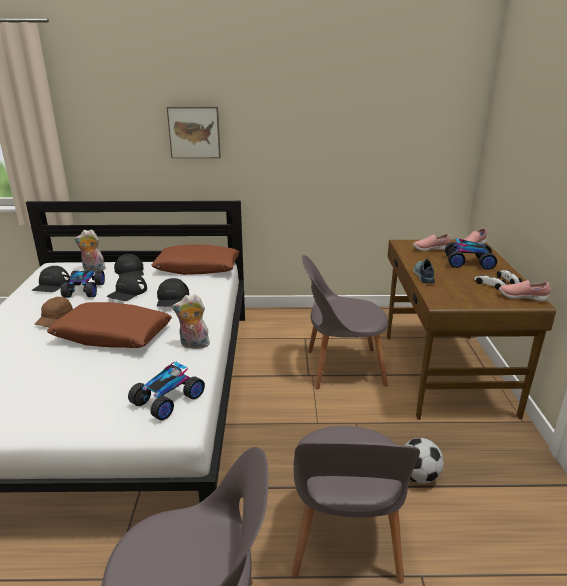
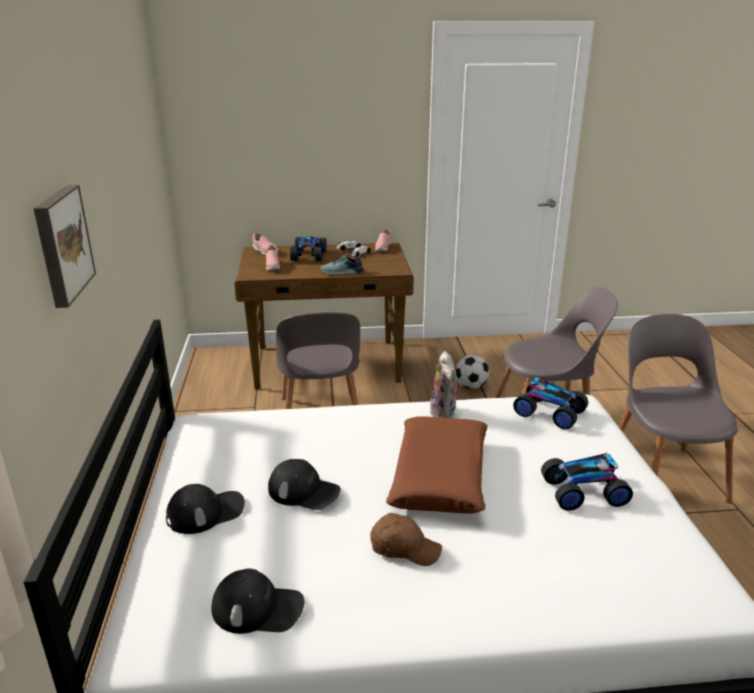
camera: 95 degrees left, 0 degrees up
toy car [60,271,105,298] -> toy car moved to [541,453,633,511]
plush toy [74,229,106,272] -> none
brown pillow [151,244,240,275] -> none
black cap [157,278,189,307] -> none

